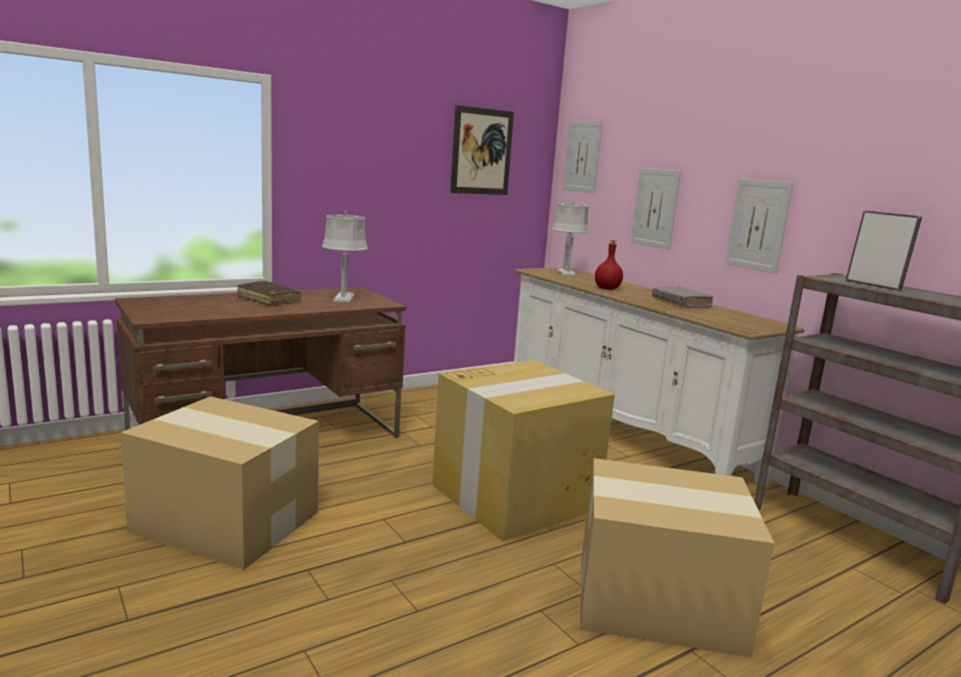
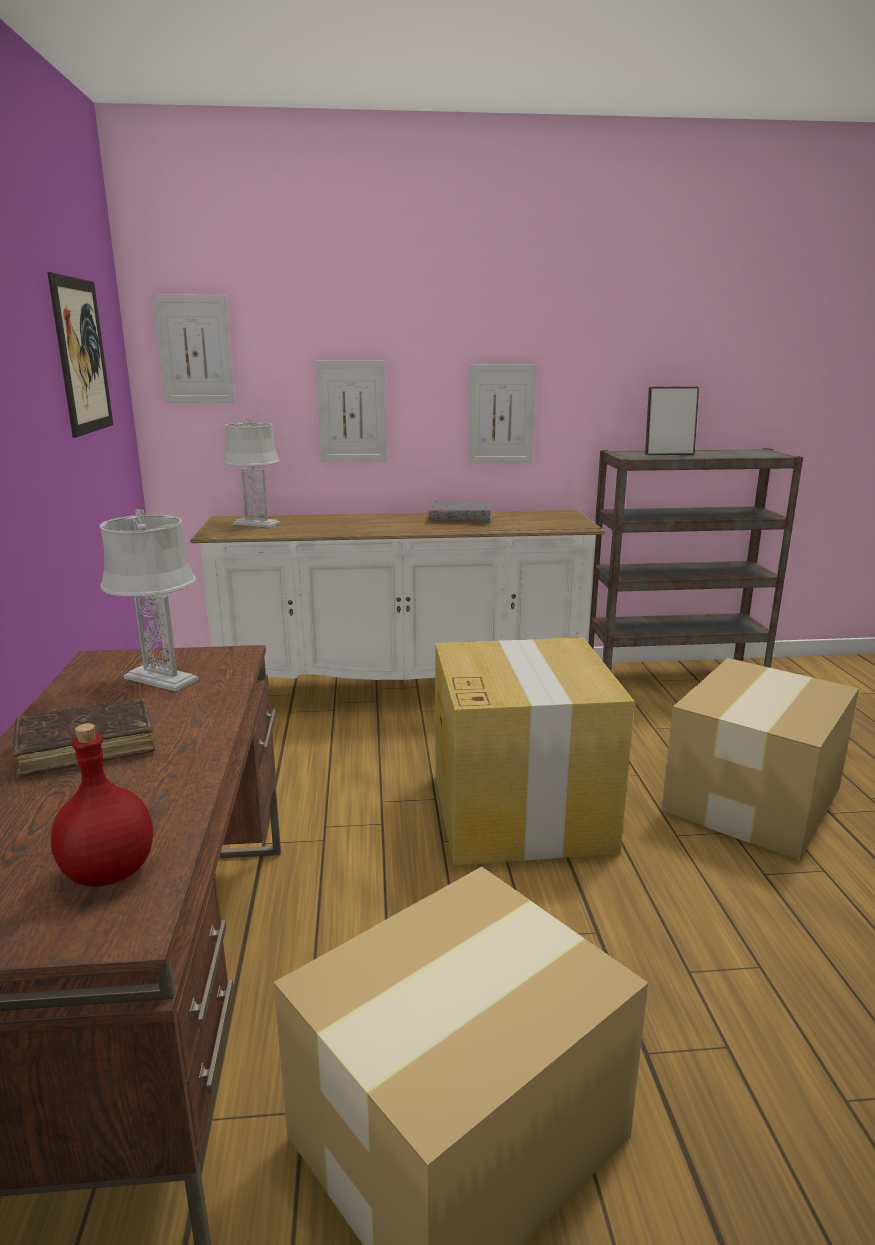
camera: 60 degrees left, 5 degrees up
red bottle [595,240,623,290] -> red bottle moved to [51,723,153,887]

